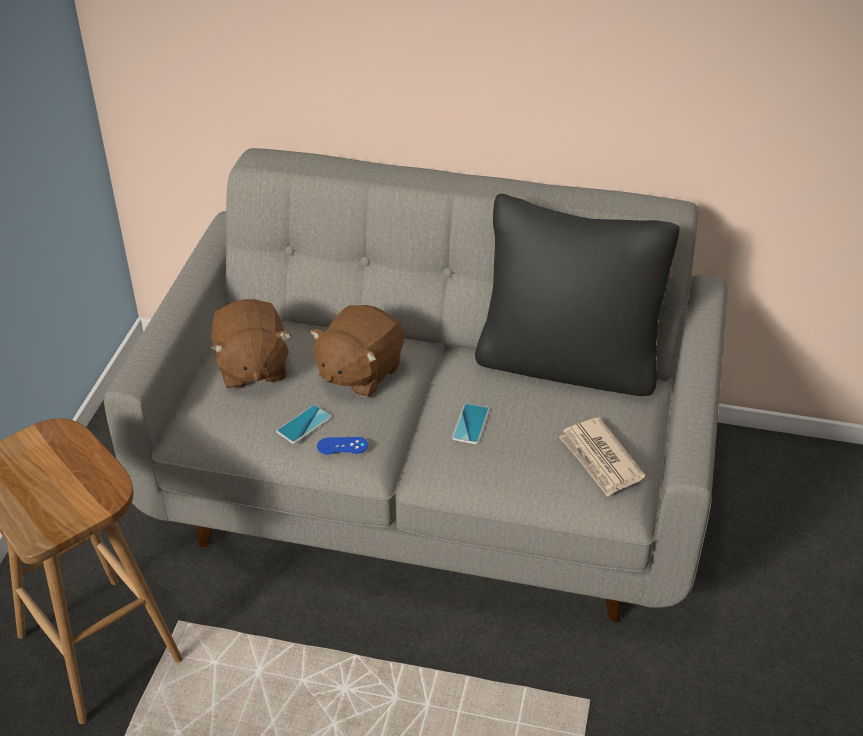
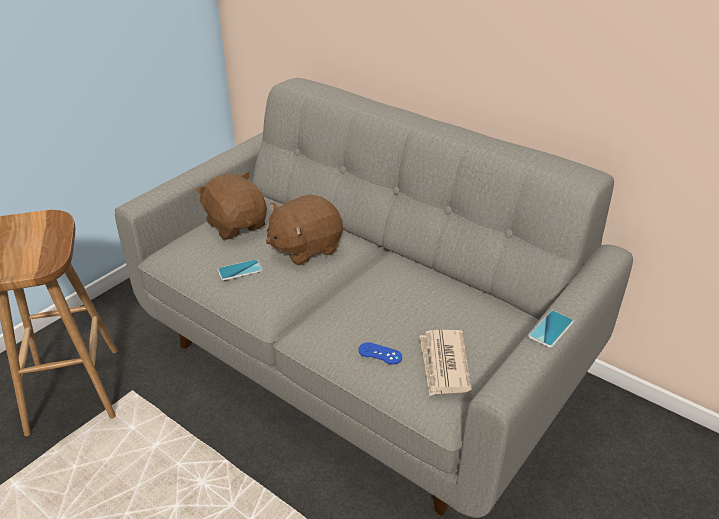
camera: 25 degrees right, 5 degrees down
brown plush toy [210,299,291,389] -> brown plush toy turned 135 degrees clockwise [195,172,267,240]
blue game controller [317,437,368,455] -> blue game controller moved to [358,342,402,364]
phone [452,404,490,444] -> phone moved to [528,310,574,348]
black pillow [475,194,680,396] -> none

